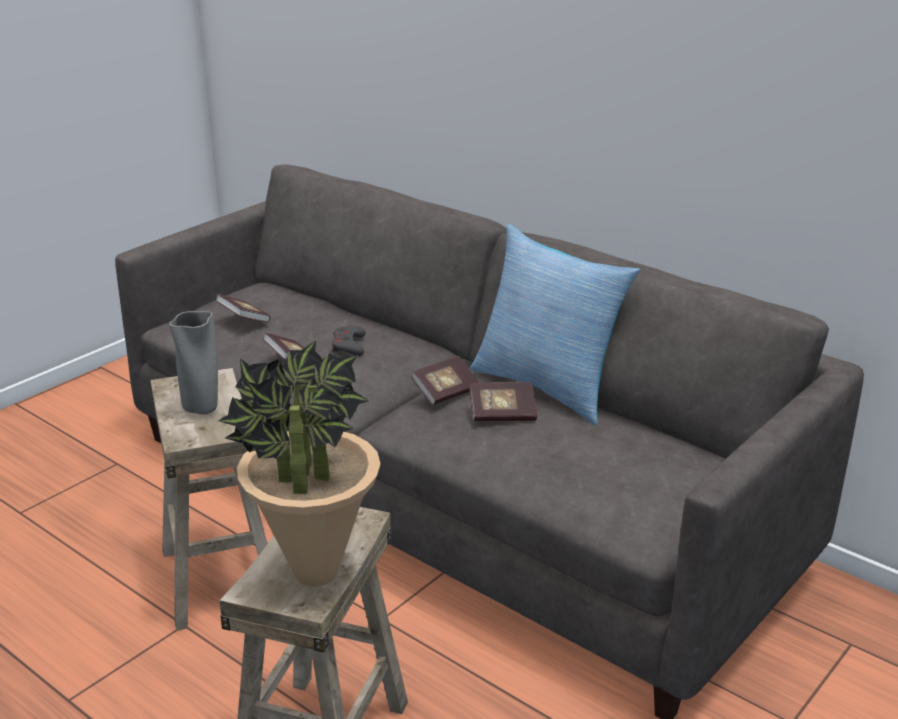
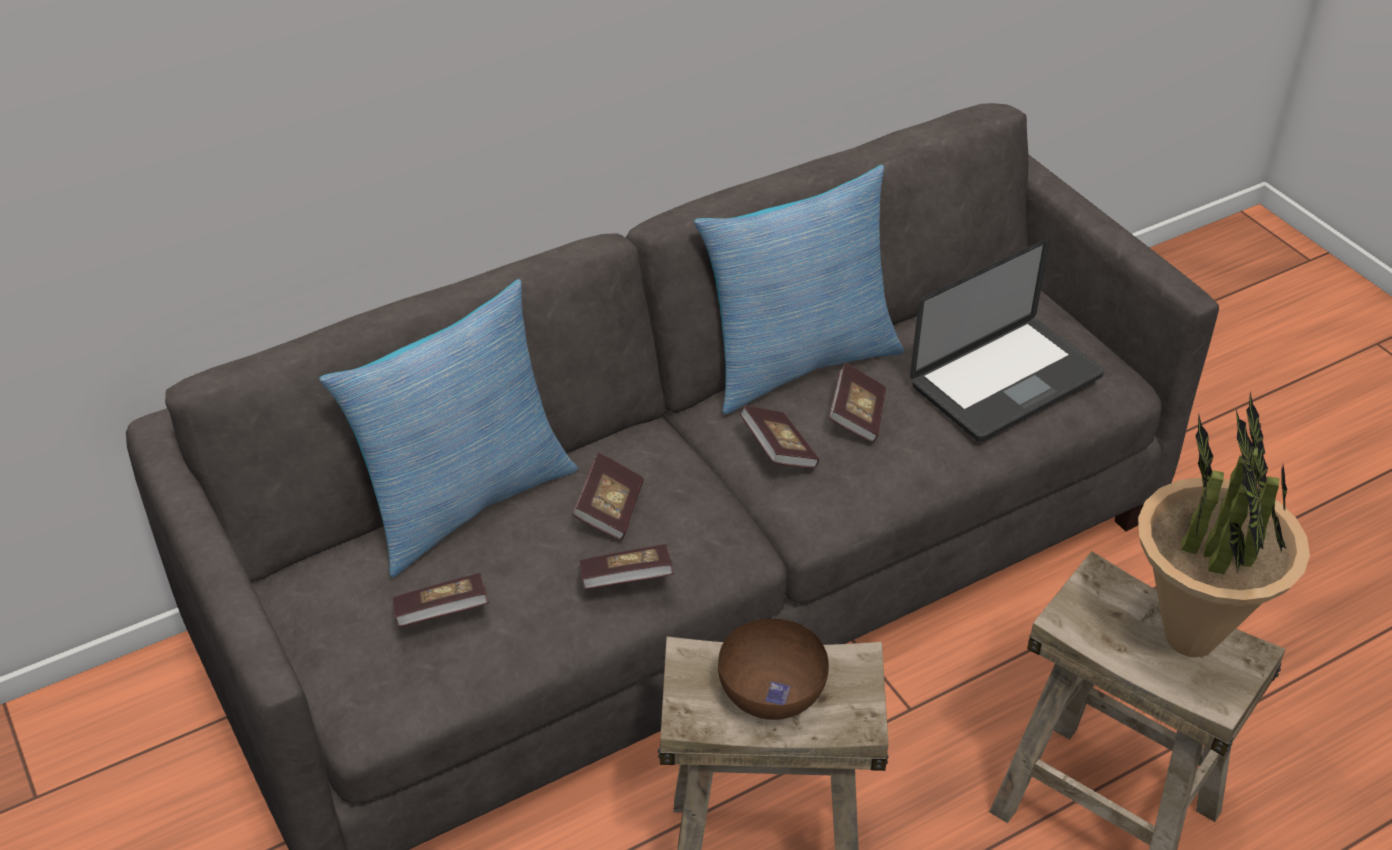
camera: 70 degrees left, 15 degrees up
grey vase [169,311,218,415] -> brown bowl [718,619,829,720]
grey game controller [332,326,366,356] -> book [573,452,644,540]
none -> pillow [319,279,578,578]
none -> laptop [910,239,1104,441]

